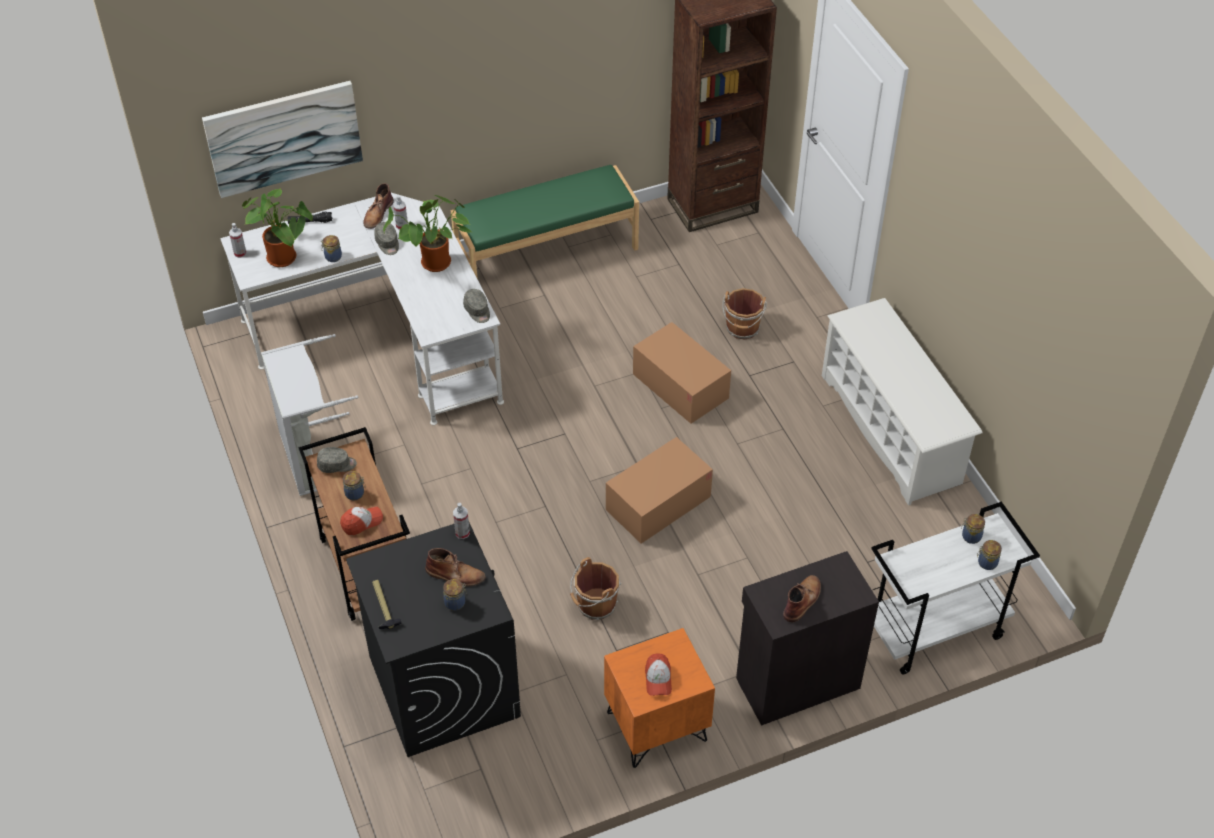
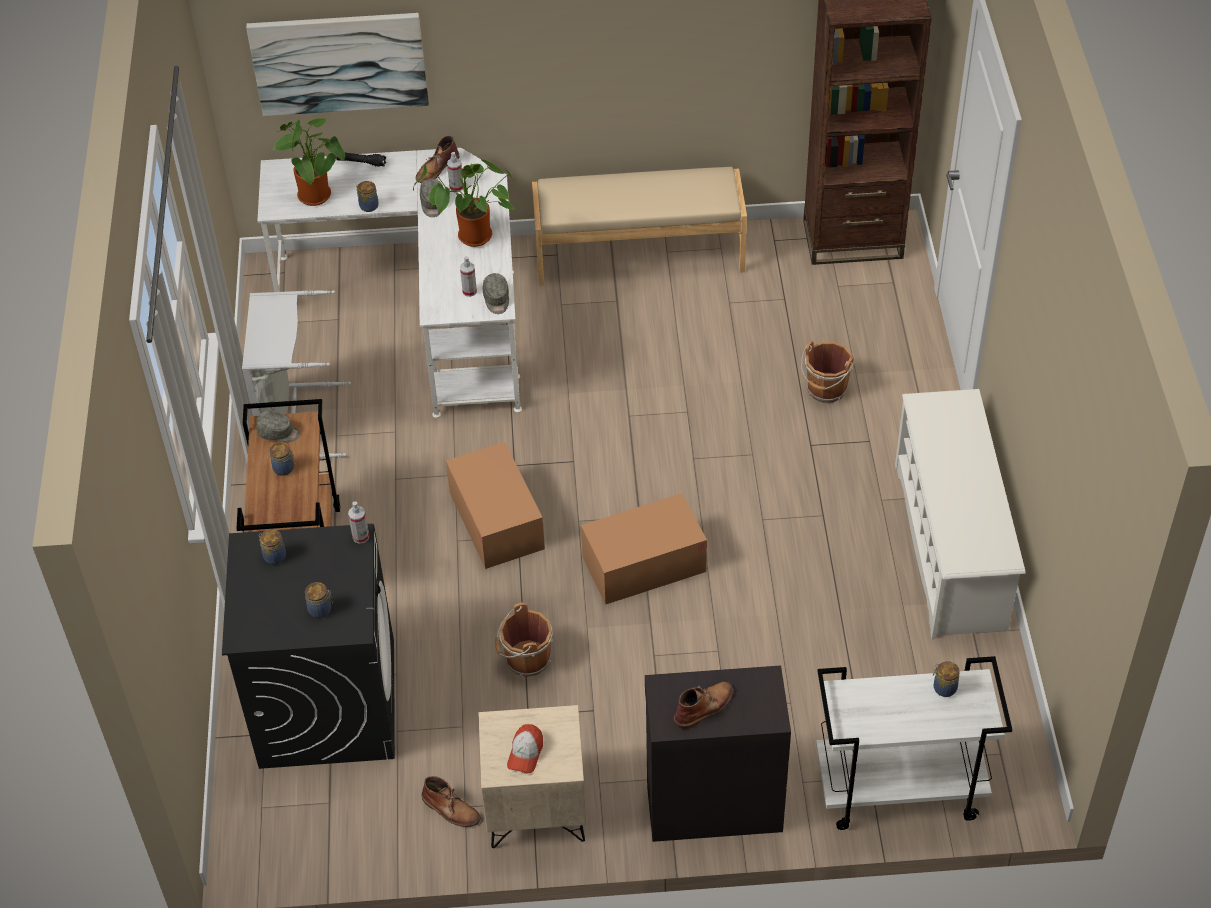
camera: 20 degrees right, 0 degrees up
spray bottle [229,223,246,258] -> spray bottle moved to [460,256,477,297]
cap [340,507,383,535] -> none
hammer [372,580,402,629] -> none
brown boot [425,548,486,587] -> brown boot moved to [422,776,481,827]
green bench [451,165,639,279] -> beige bench [532,167,747,286]
orange nightstand [604,628,715,768] -> beige nightstand [479,705,586,848]
cardboard box [633,322,731,424] -> cardboard box moved to [446,442,545,569]
jar [977,540,1002,570] -> jar moved to [258,529,286,565]

